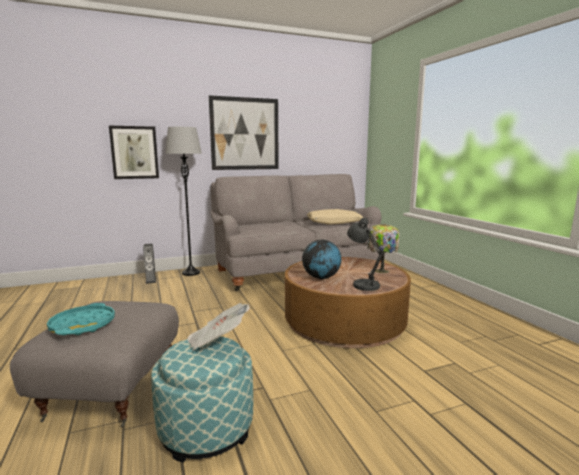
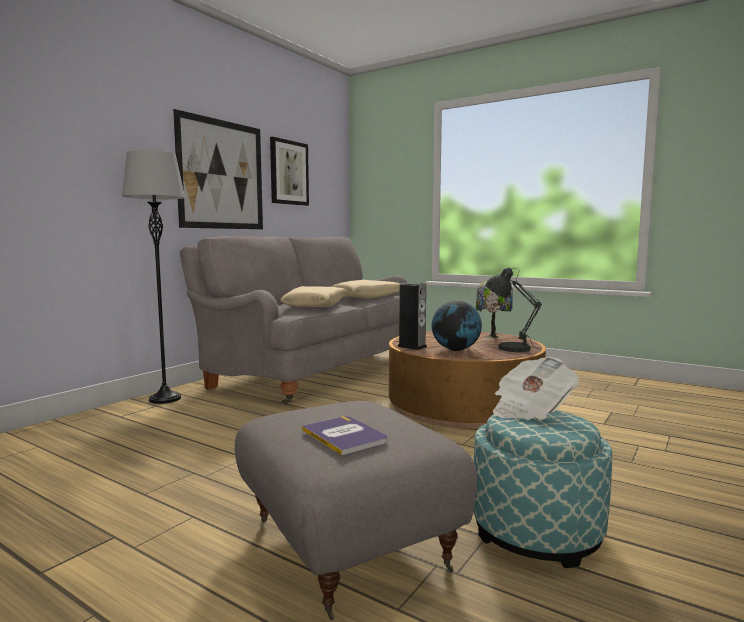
camera: 35 degrees left, 5 degrees down
turquoise tray [47,303,115,335] -> book [302,416,388,456]
picture [109,126,159,179] -> picture moved to [270,137,309,206]
speaker [143,244,156,284] -> speaker moved to [397,282,427,350]
none -> beige pillow [280,286,348,307]

